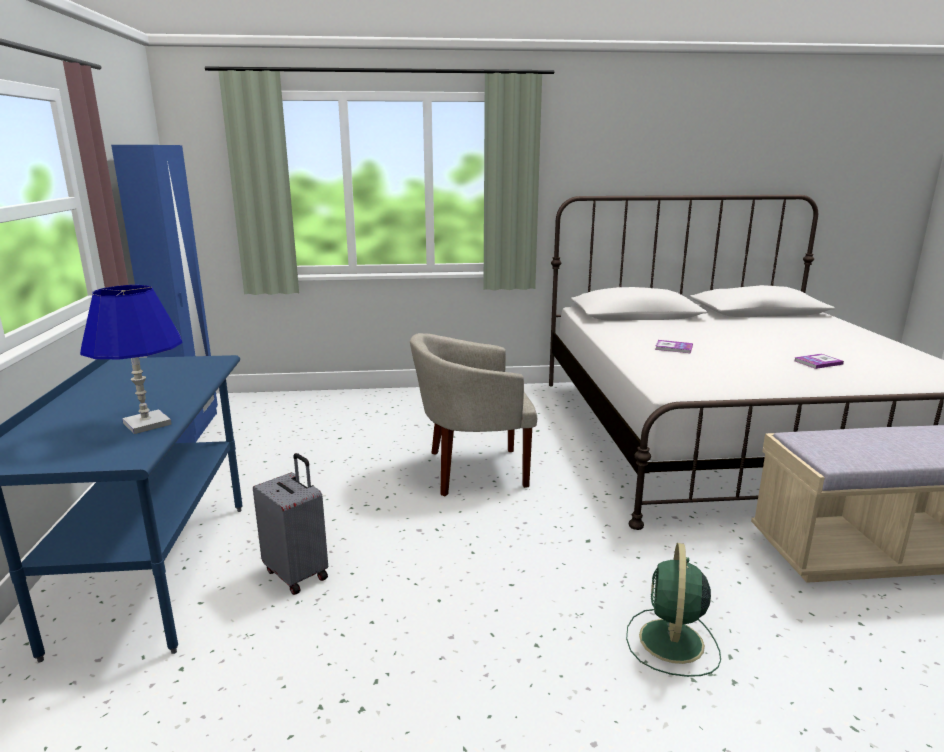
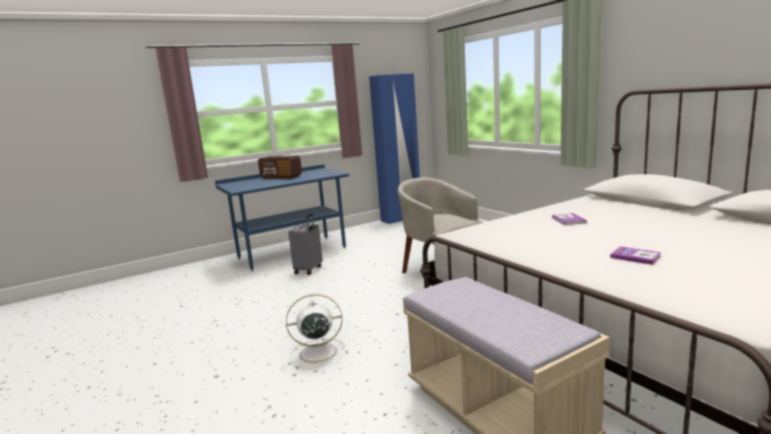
camera: 65 degrees right, 5 degrees down
blue table lamp [80,285,183,434] -> none
green fan [626,543,721,677] -> white fan [286,294,348,369]
none -> radio [258,155,302,179]

